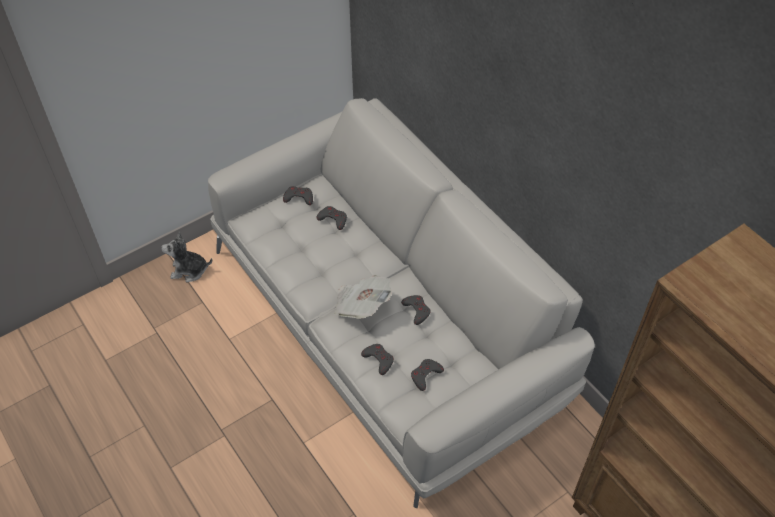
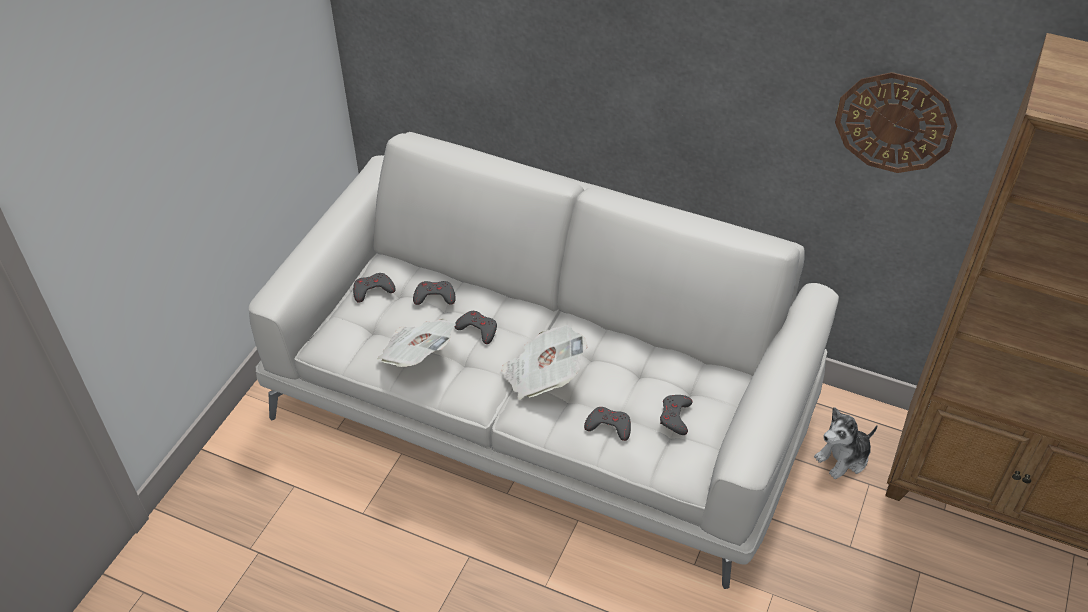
camera: 30 degrees left, 5 degrees down
plush toy [161,232,212,282] -> plush toy moved to [814,407,878,479]
grey game controller [401,295,431,325] -> grey game controller moved to [455,311,497,344]
none -> newspaper [377,319,456,367]
none -> wall clock [835,72,957,173]

